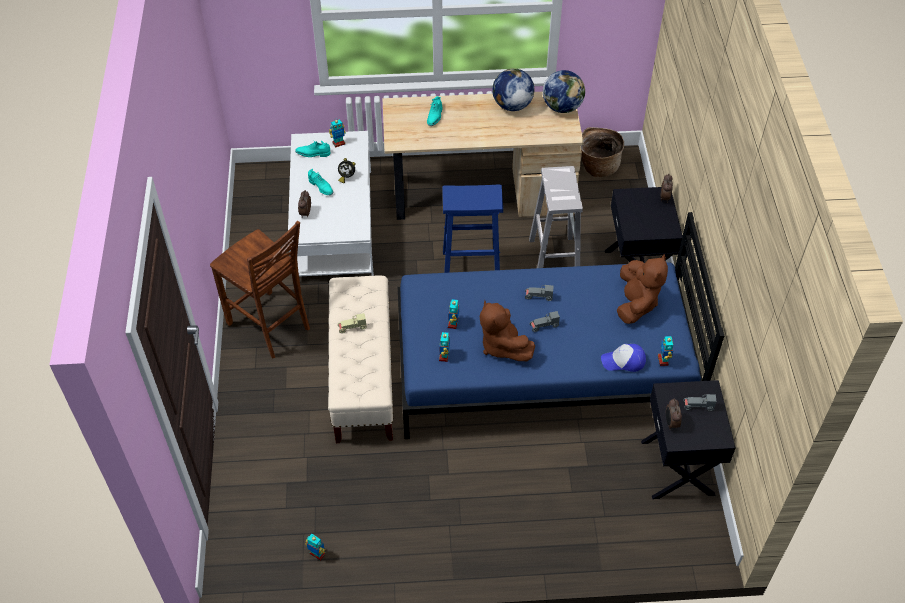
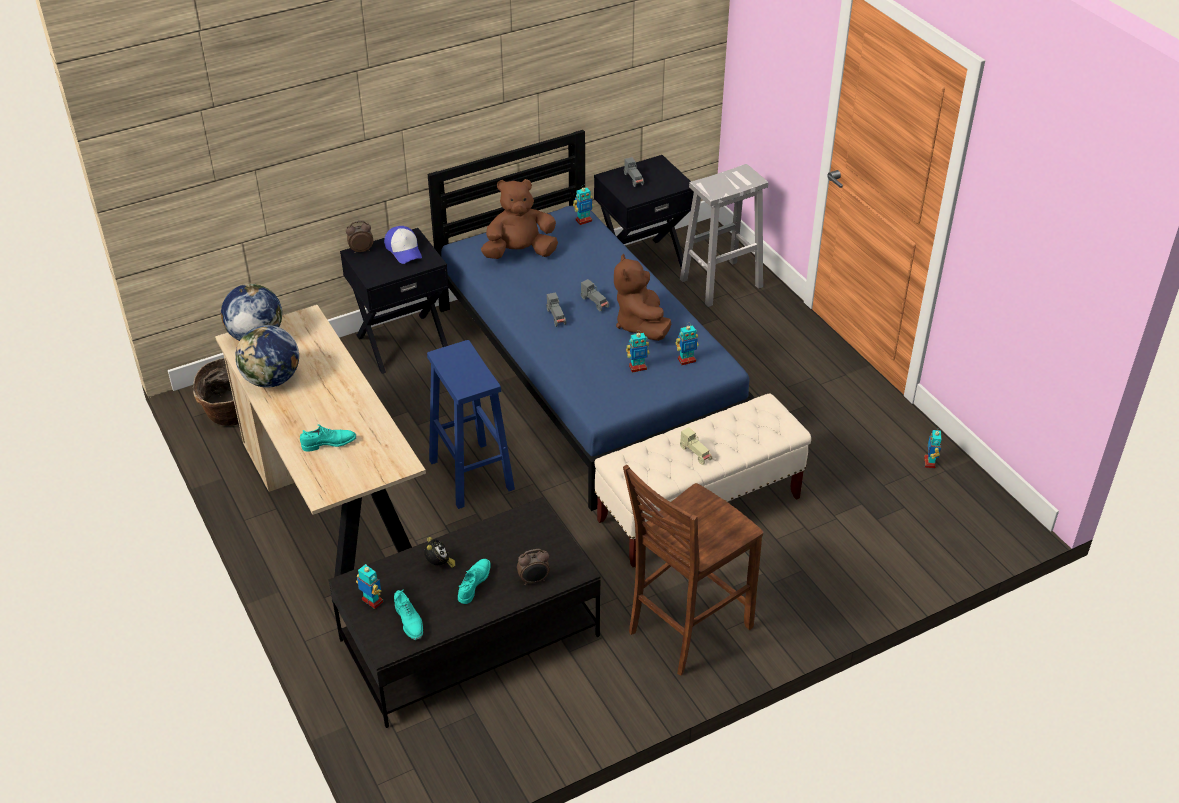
camera: 115 degrees left, 10 degrees down
brown chair [210,221,310,359] -> brown chair turned 150 degrees counterclockwise [623,465,763,675]
white coffee table [288,131,374,276] -> black coffee table [329,497,601,728]
brown plush toy [480,300,535,361] -> brown plush toy turned 135 degrees clockwise [614,254,671,341]
white stool [529,166,583,268] -> white stool moved to [680,164,768,307]
cap [601,344,646,372] -> cap moved to [384,226,422,264]
alarm clock [666,398,682,428] -> none

